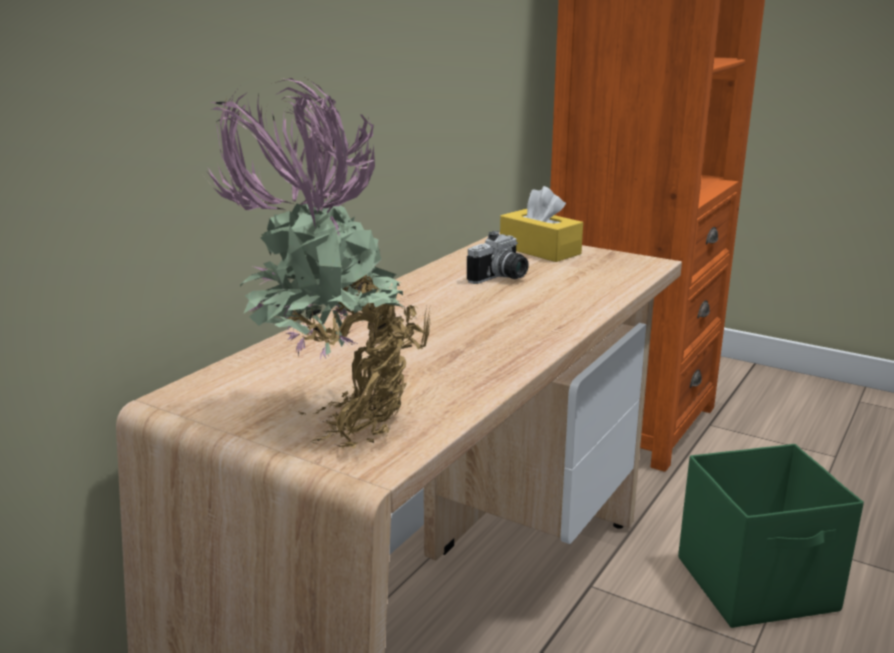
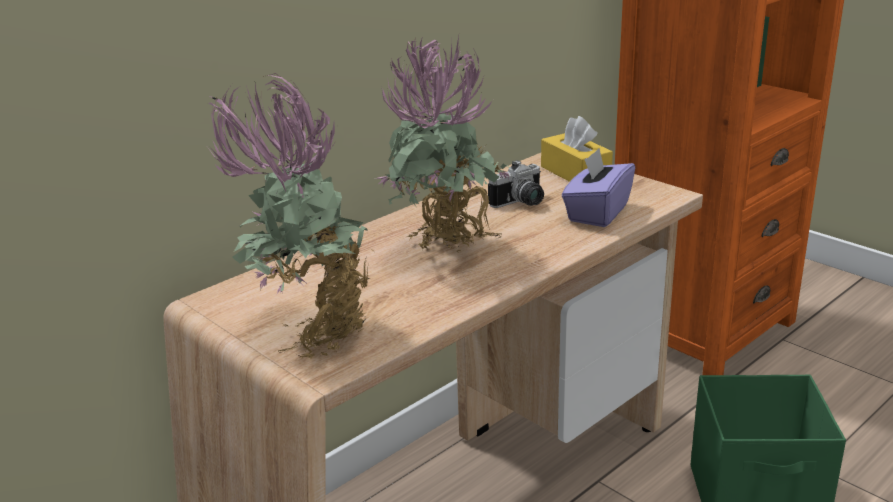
camera: 15 degrees right, 5 degrees up
none -> potted plant [377,36,511,253]
none -> purple tissue box [562,149,635,227]

